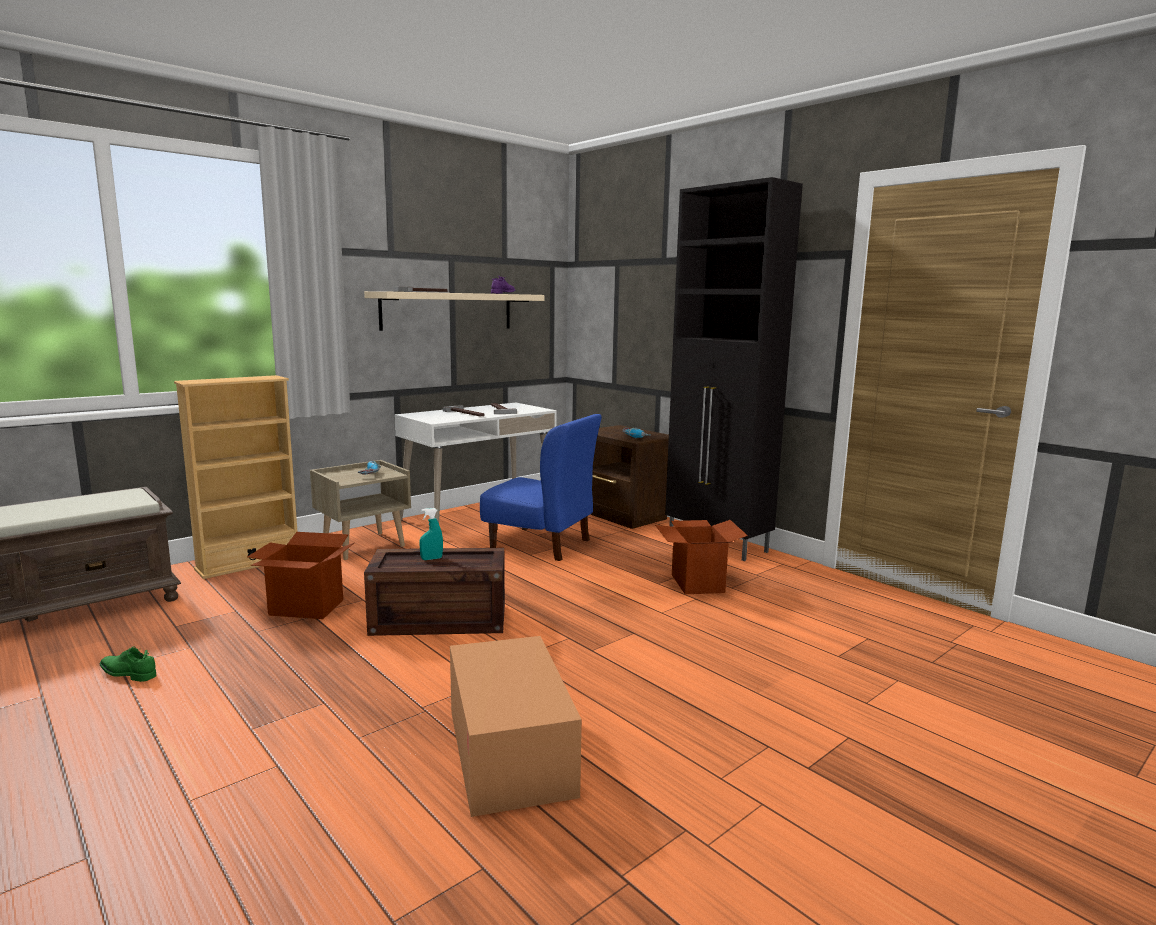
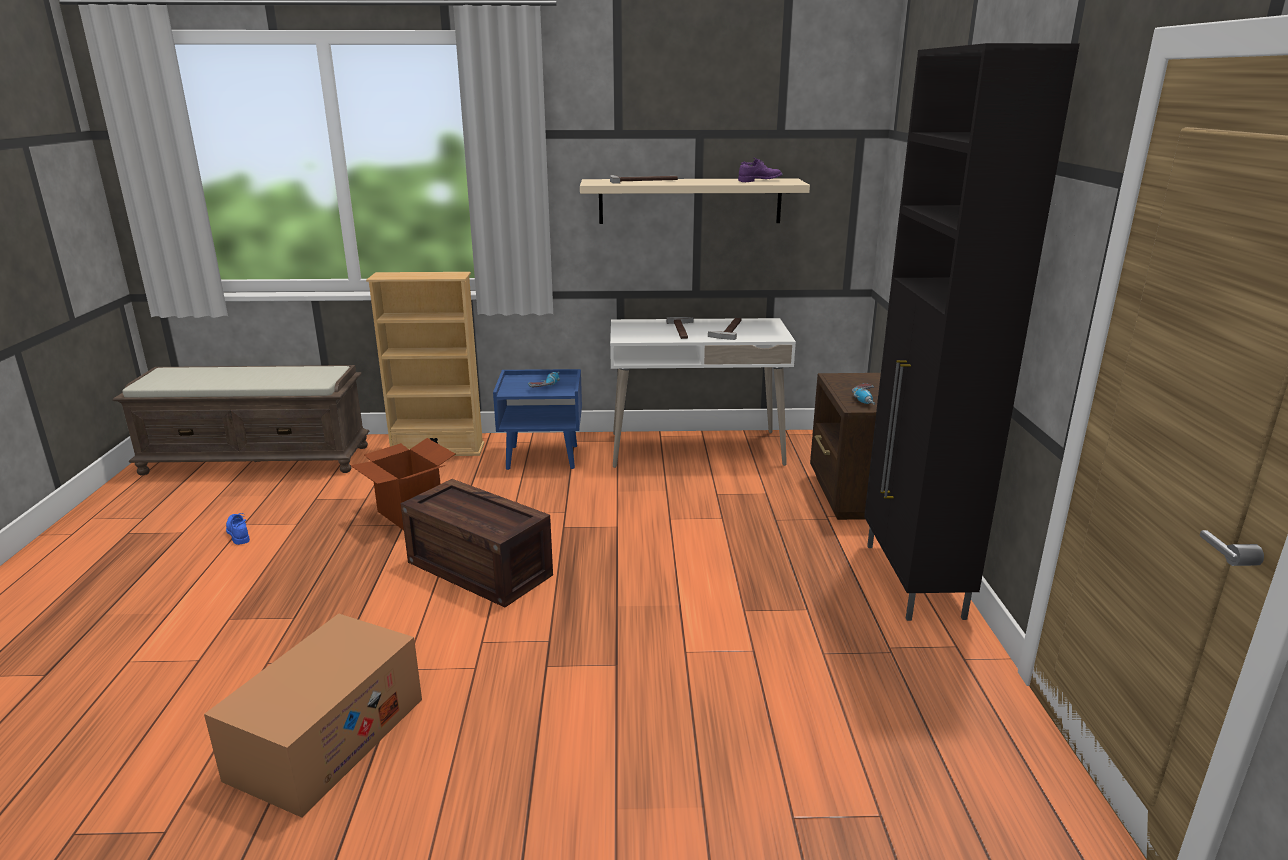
camera: 40 degrees right, 10 degrees up
green shoe [99,646,157,682] -> blue shoe [226,513,250,545]
beige nightstand [310,460,411,560] -> blue nightstand [493,369,582,470]
turquoise spray bottle [419,508,443,560] -> none
blue chair [480,414,602,561] -> none
cardboard box [655,520,748,594] -> none

